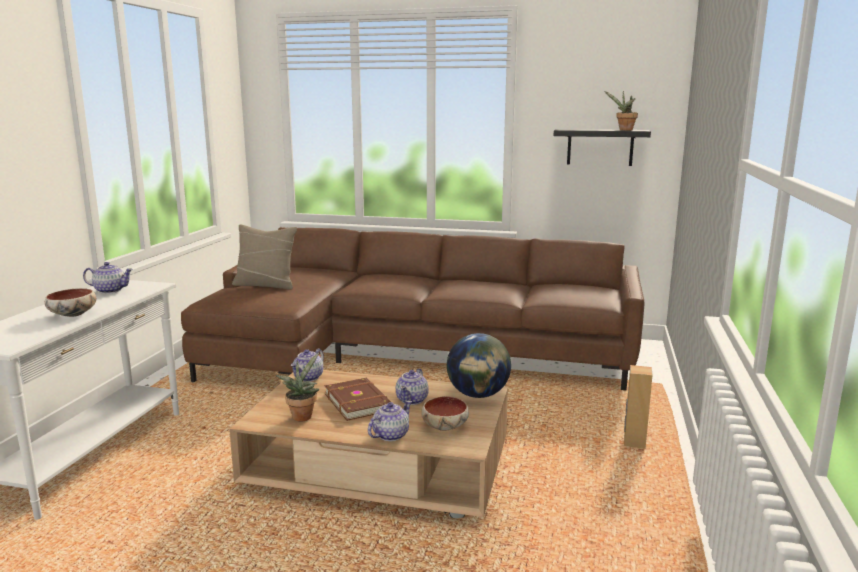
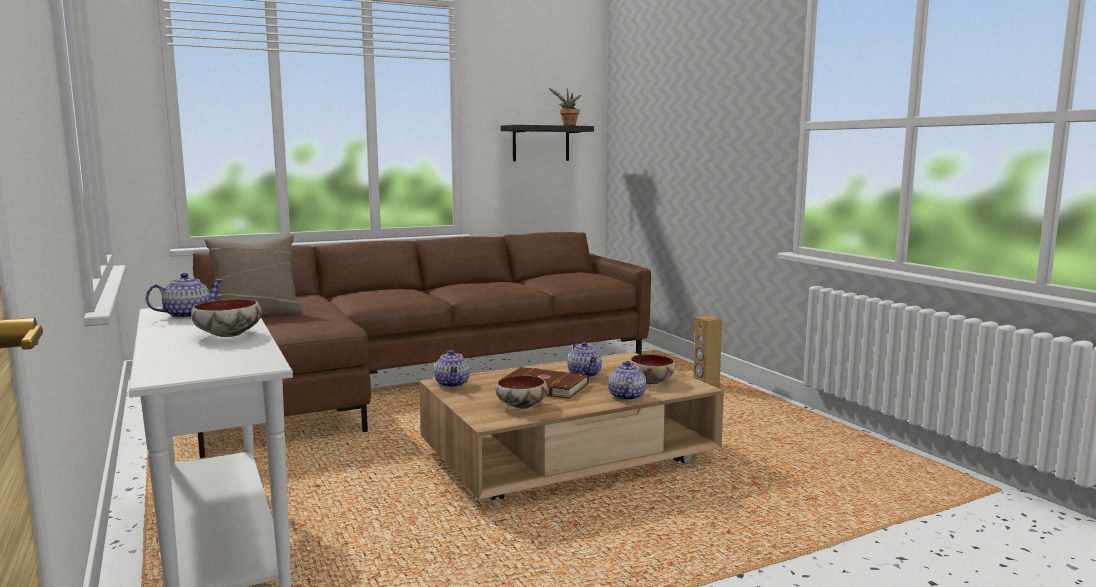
camera: 40 degrees left, 5 degrees down
potted plant [276,353,319,422] -> bowl [495,375,548,409]
globe [447,333,511,398] -> none

